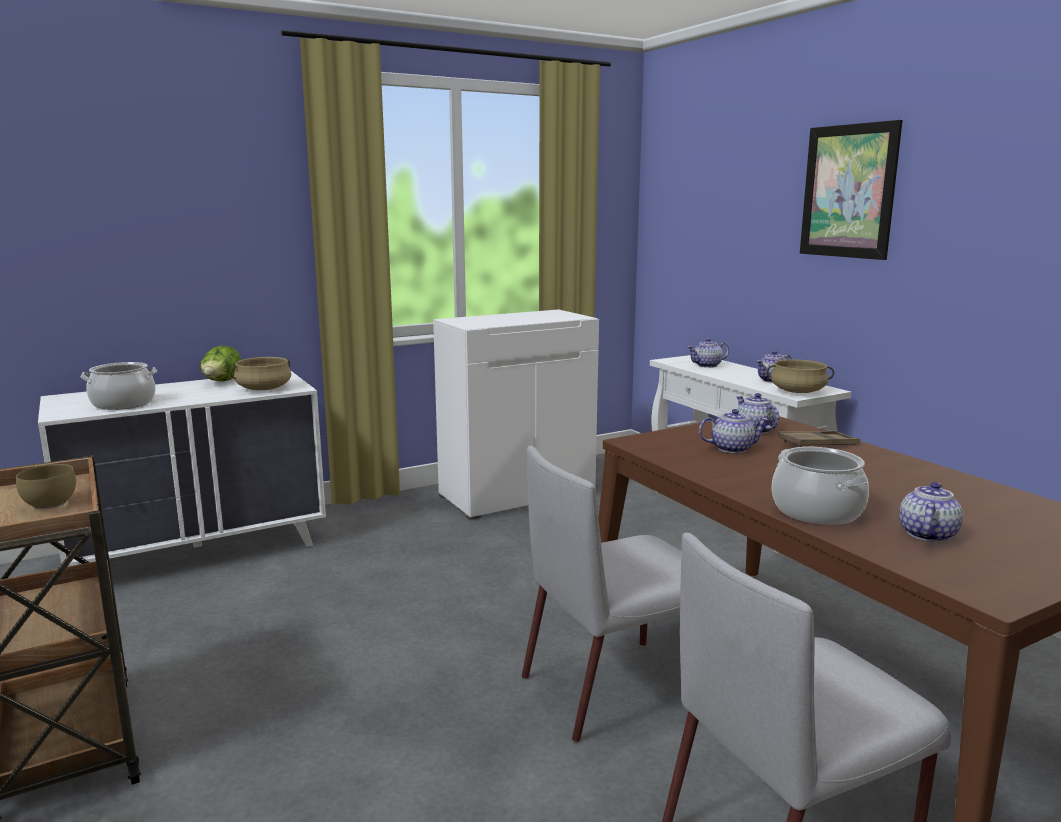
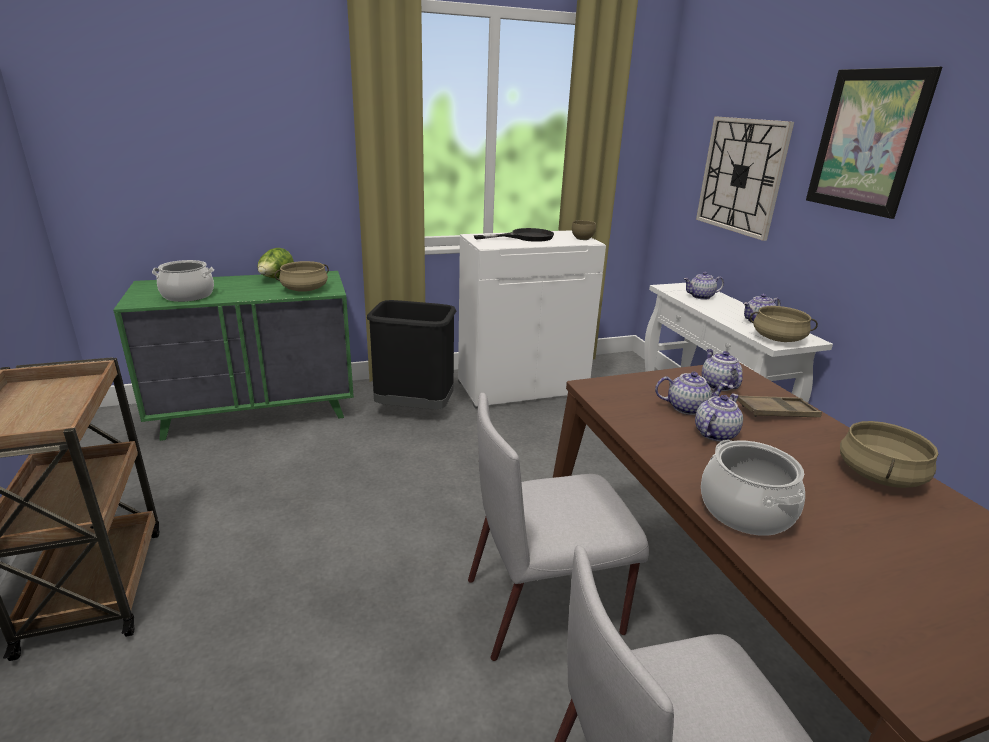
camera: 10 degrees right, 10 degrees up
brown bowl [16,464,76,509] -> brown bowl moved to [572,220,596,240]
white dresser [38,371,326,567] -> green dresser [113,271,354,441]
teapot [899,482,963,542] -> teapot moved to [695,394,743,442]
none -> black trash can [367,300,456,409]
none -> black frying pan [474,228,554,242]
none -> wall clock [696,116,794,241]
none -> beige cooking pot [840,421,938,488]

